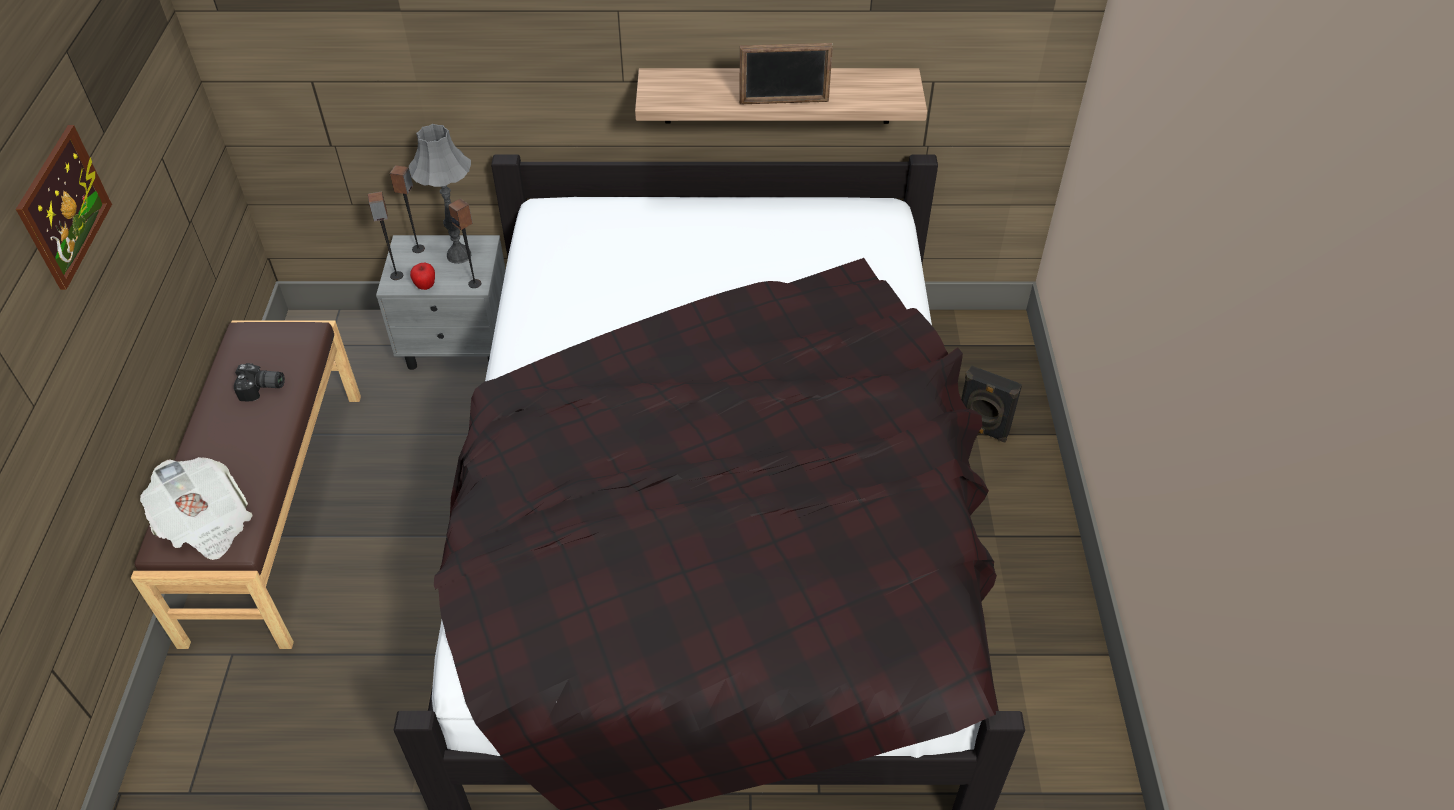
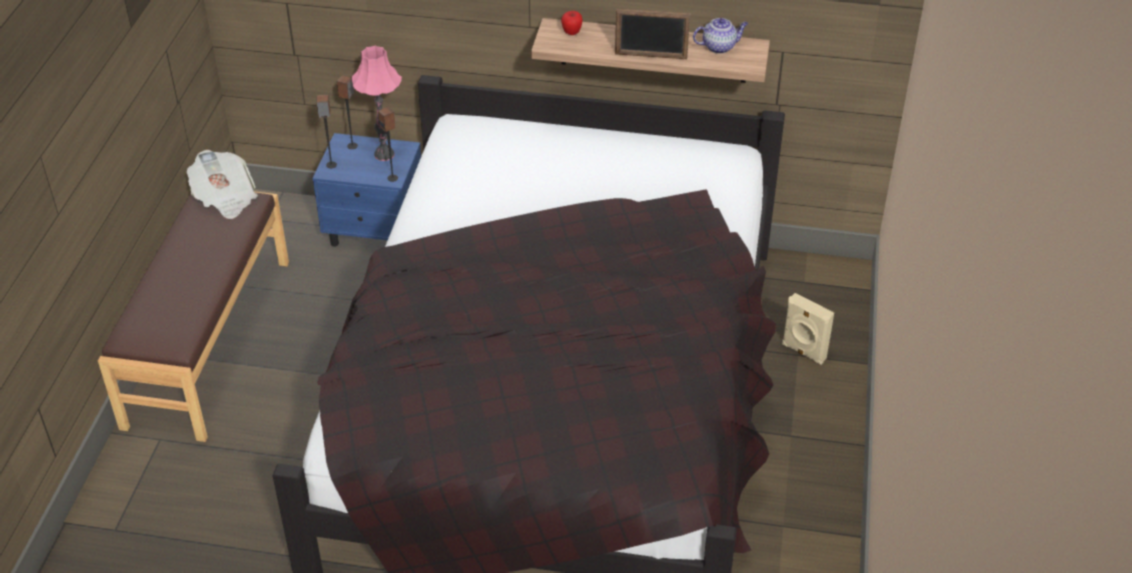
camera: 10 degrees right, 5 degrees down
picture [16,125,112,290] -> none
newspaper [140,457,253,560] -> newspaper moved to [187,150,258,219]
camera [234,363,285,401] -> none
grey nightstand [376,235,506,370] -> blue nightstand [313,133,421,247]
grey table lamp [409,124,471,264] -> pink table lamp [352,46,402,161]
apple [410,263,435,290] -> apple moved to [561,11,583,35]
black speaker [961,365,1022,443] -> beige speaker [782,293,834,365]
none -> teapot [693,18,748,54]

